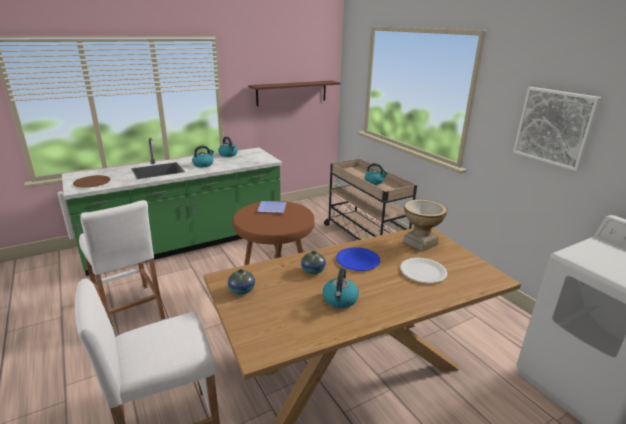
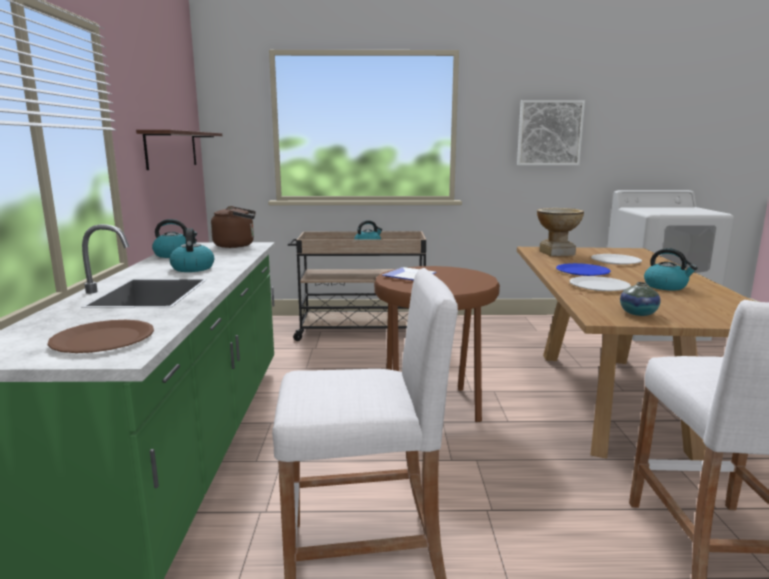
camera: 60 degrees left, 10 degrees down
vase [301,251,326,274] -> white plate [570,276,631,291]
none -> brown kettle [211,206,256,248]

